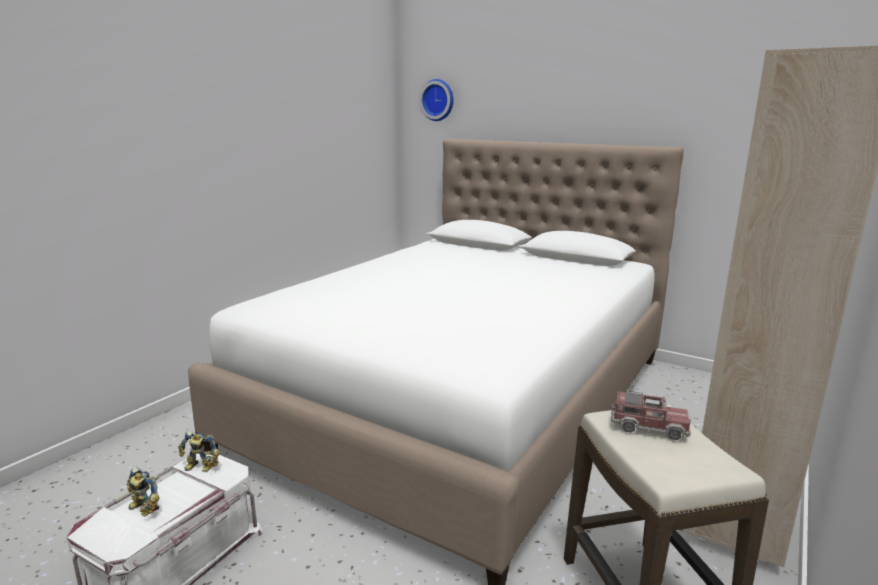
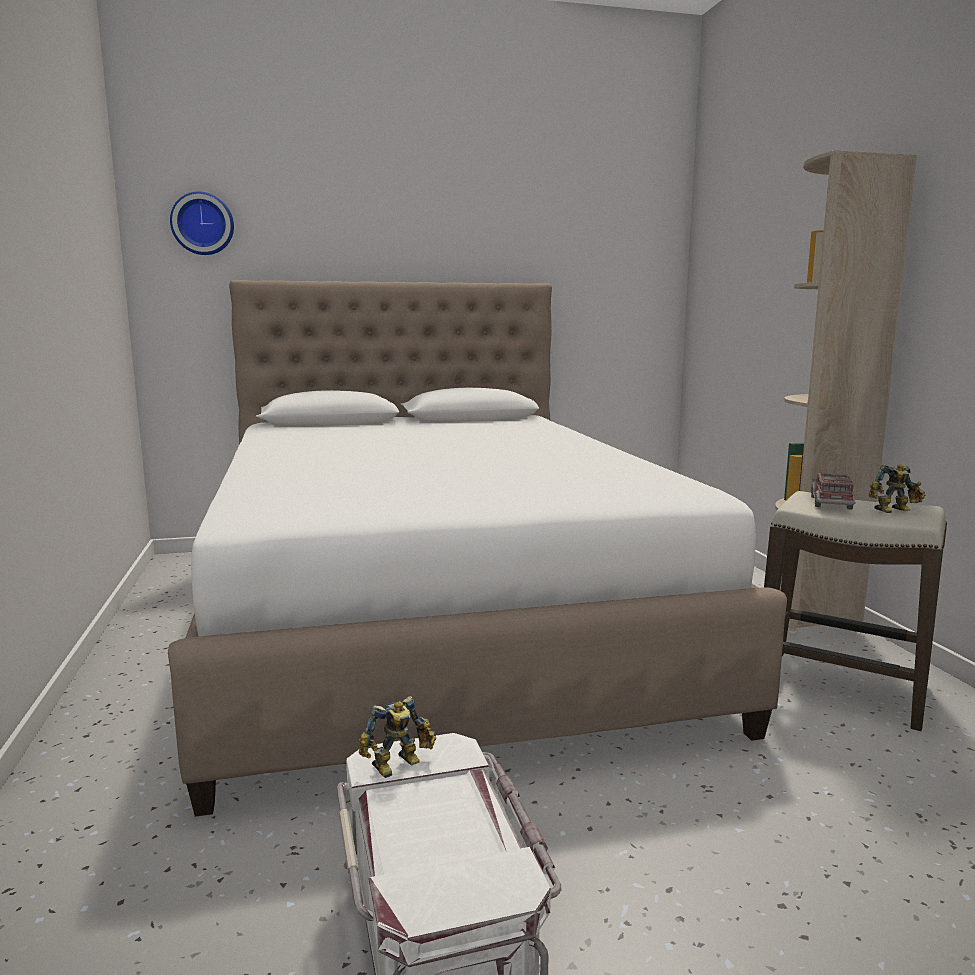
camera: 45 degrees left, 5 degrees down
toy robot [127,466,159,516] -> toy robot moved to [869,464,925,513]
toy truck [611,390,691,440] -> toy truck turned 45 degrees counterclockwise [811,471,856,510]

